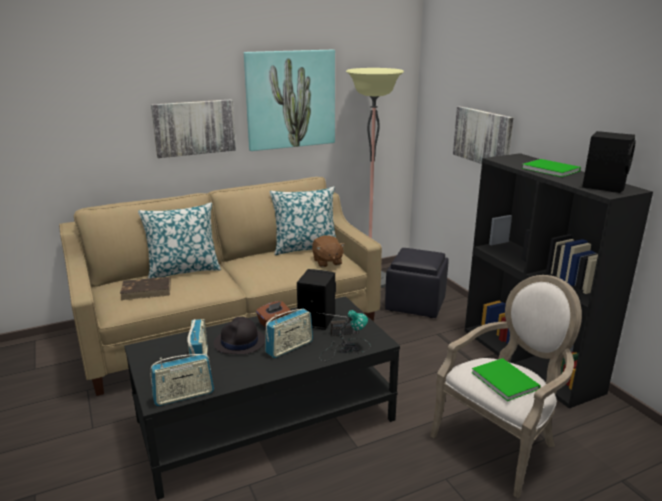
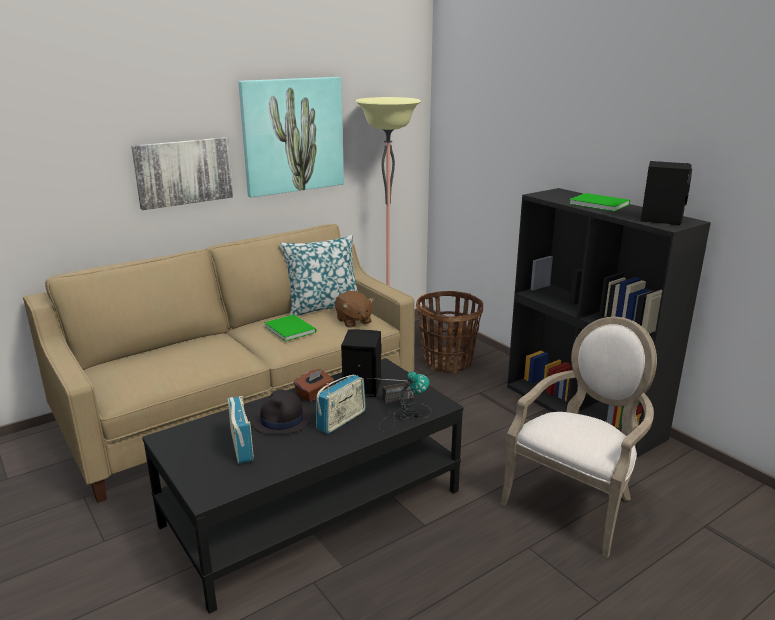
camera: 10 degrees left, 0 degrees up
brown book [120,276,171,300] -> none
pillow [138,202,221,278] -> none
radio [150,354,214,406] -> none
black ottoman [385,248,449,318] -> basket [416,291,483,373]
picture [453,106,513,164] -> none
green book [472,358,541,401] -> green book moved to [264,315,317,341]

